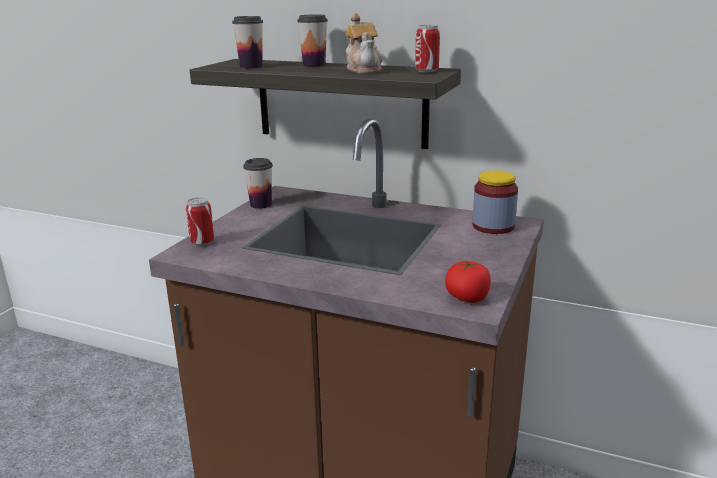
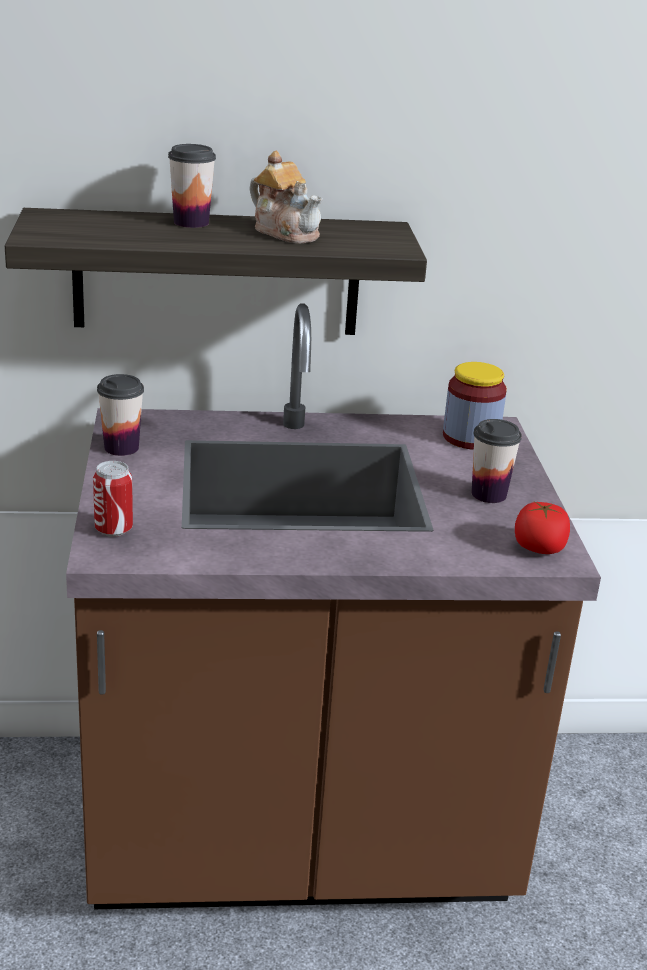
camera: 30 degrees left, 5 degrees up
cup [232,16,263,68] -> cup moved to [472,419,522,503]
can [415,25,440,73] -> none

